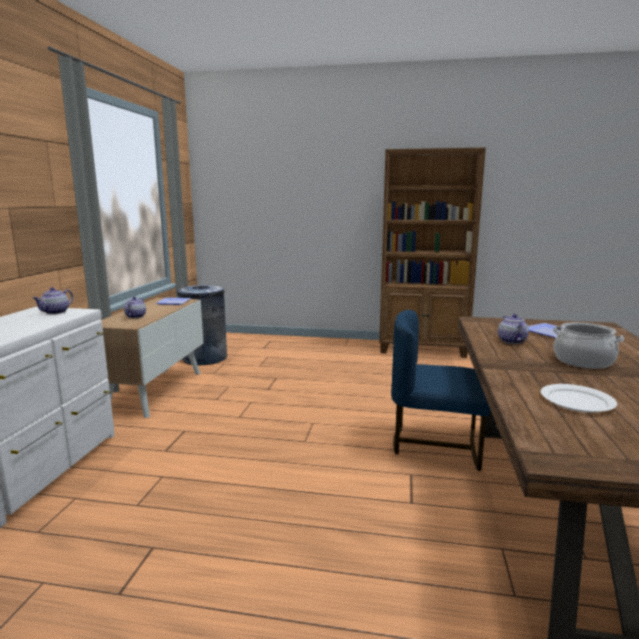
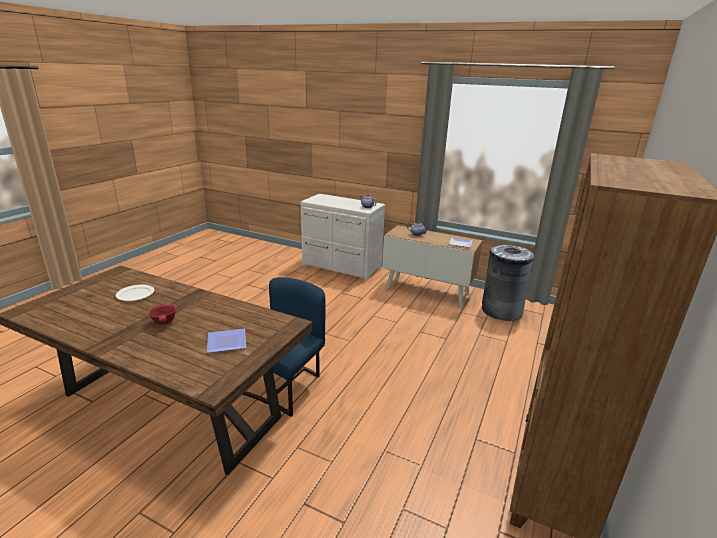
camera: 105 degrees right, 10 degrees up
teapot [498,314,529,344] -> none
cooking pot [553,322,624,369] -> red bowl [148,304,176,325]

